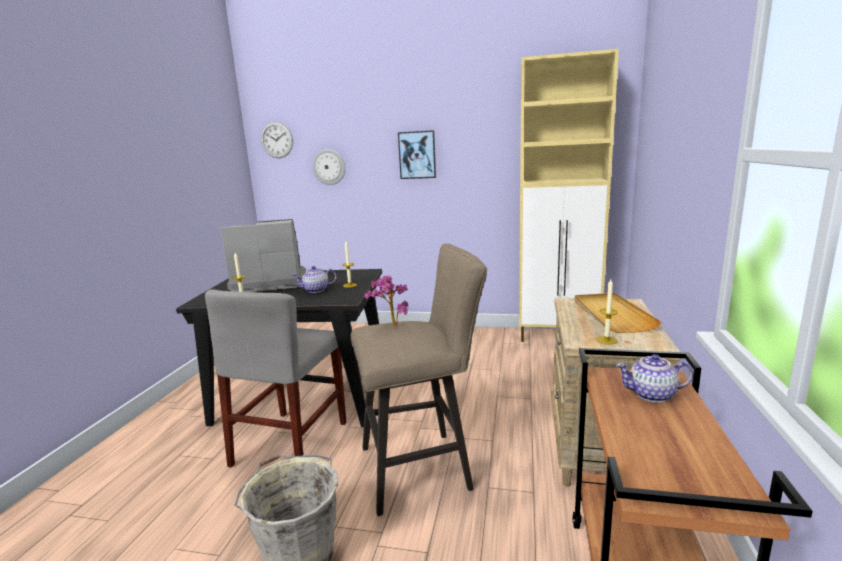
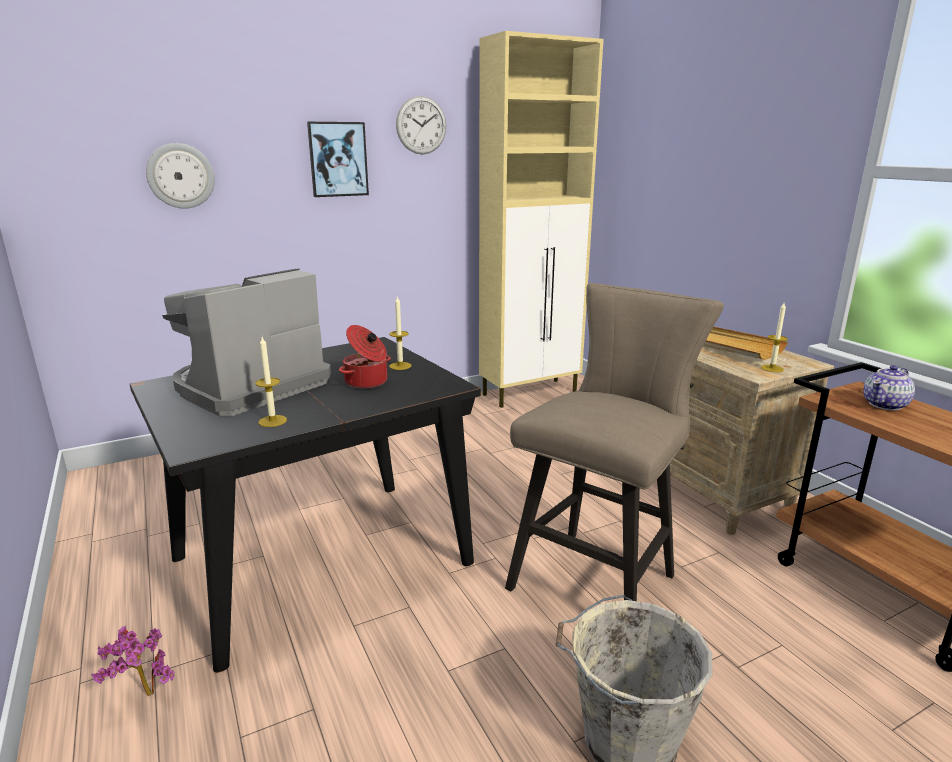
camera: 40 degrees left, 5 degrees up
grey chair [205,289,346,468] -> none
wall clock [261,122,293,158] -> wall clock moved to [396,96,446,155]
teapot [292,266,336,293] -> cooking pot [339,325,391,389]
potted plant [364,276,408,327] -> potted plant moved to [92,626,174,696]

